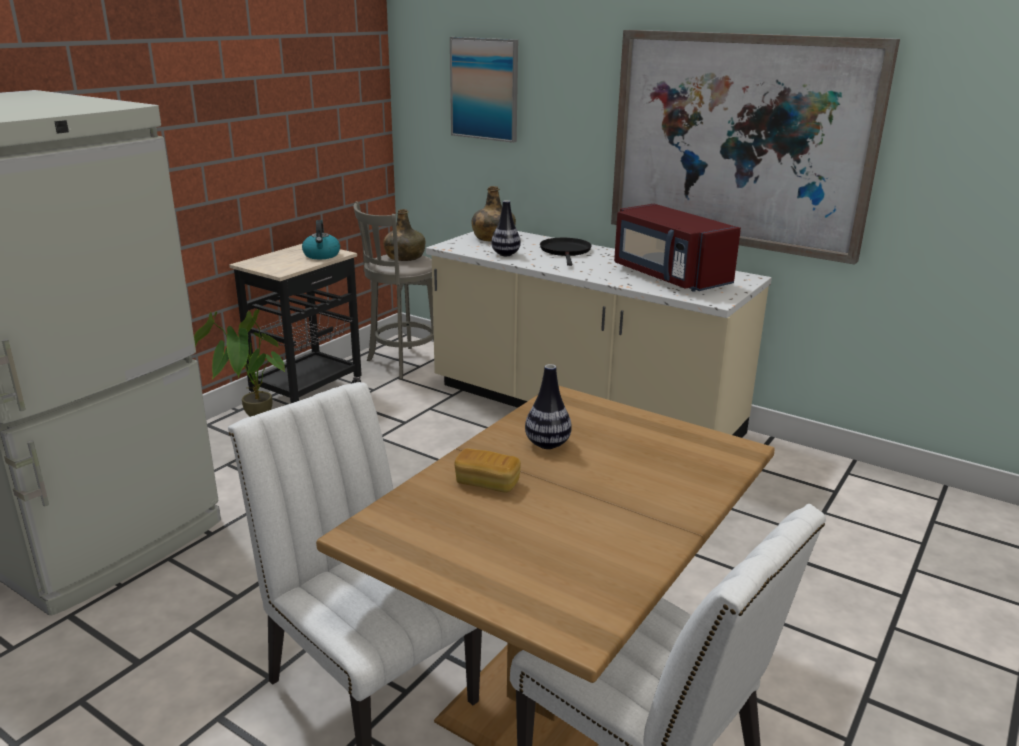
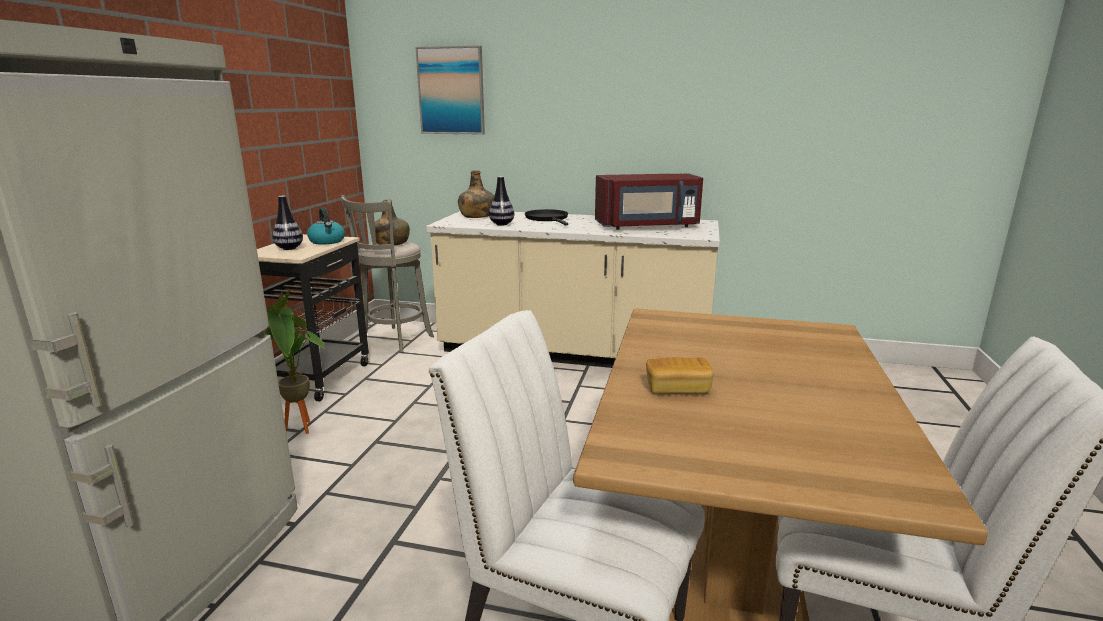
camera: 20 degrees left, 5 degrees down
vase [525,364,572,449] -> vase moved to [272,196,303,250]
picture [611,30,900,265] -> none
red microwave [614,204,741,292] -> red microwave turned 45 degrees counterclockwise [595,173,703,230]

